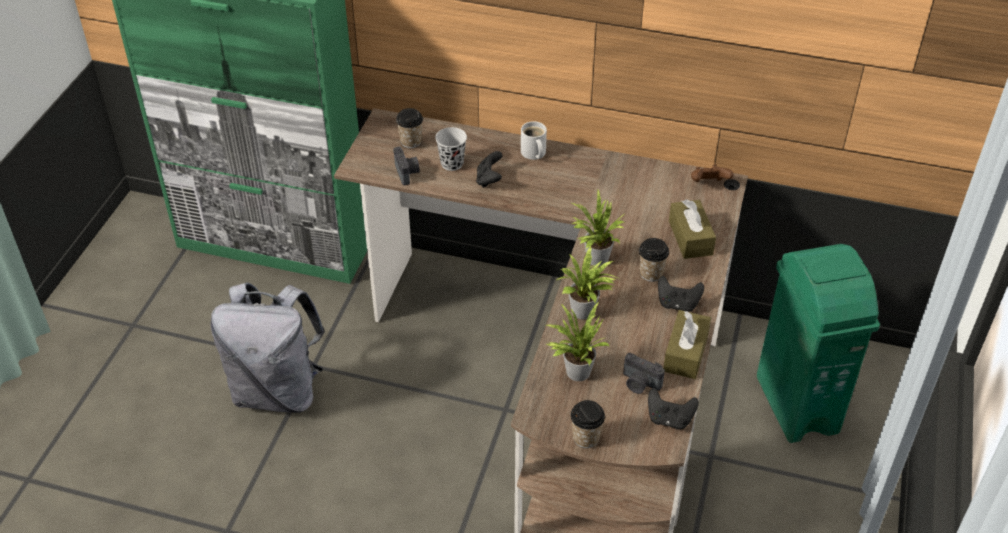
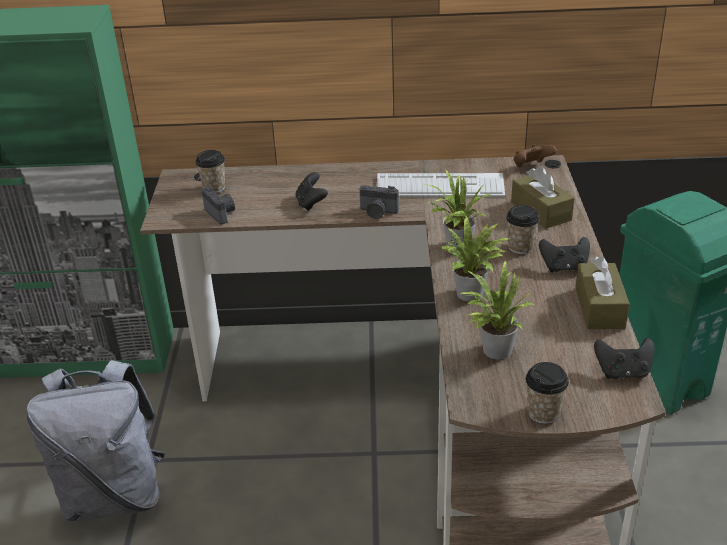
camera: 15 degrees left, 10 degrees down
black cup [435,127,467,171] -> none
white mug [521,121,547,160] -> none
camera [623,353,665,394] -> camera moved to [360,185,399,219]
none -> keyboard [376,173,505,198]

